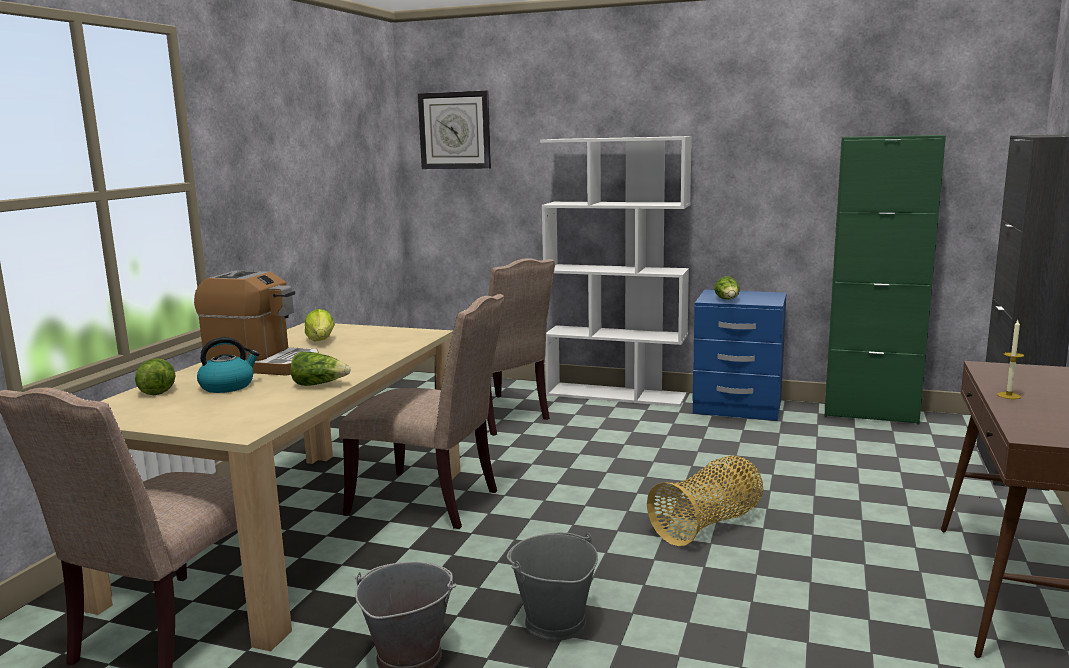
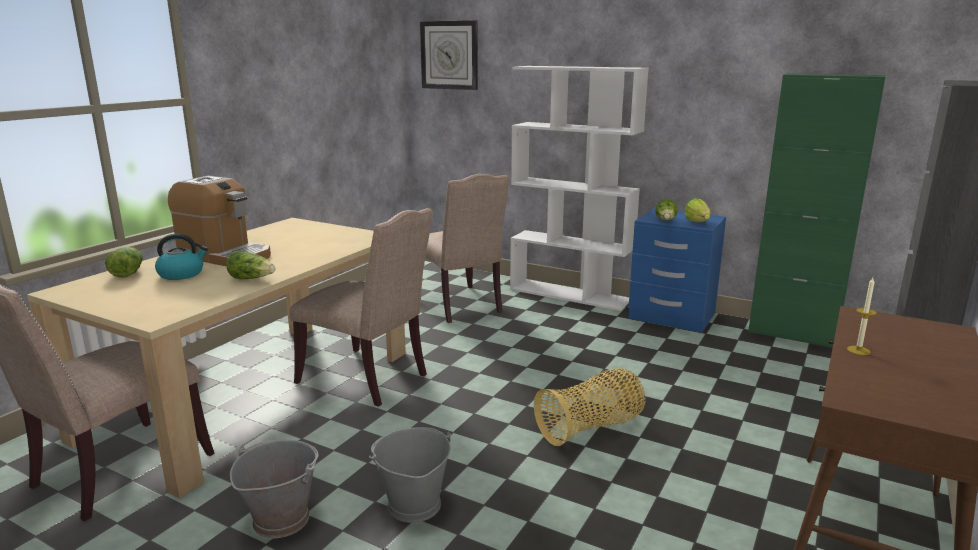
camera: 10 degrees right, 5 degrees up
lettuce [305,309,335,341] -> lettuce moved to [684,198,710,222]

